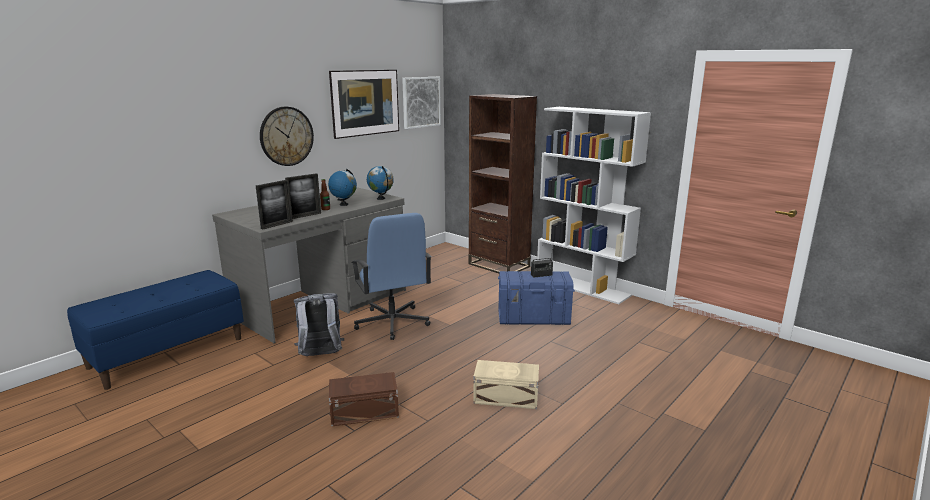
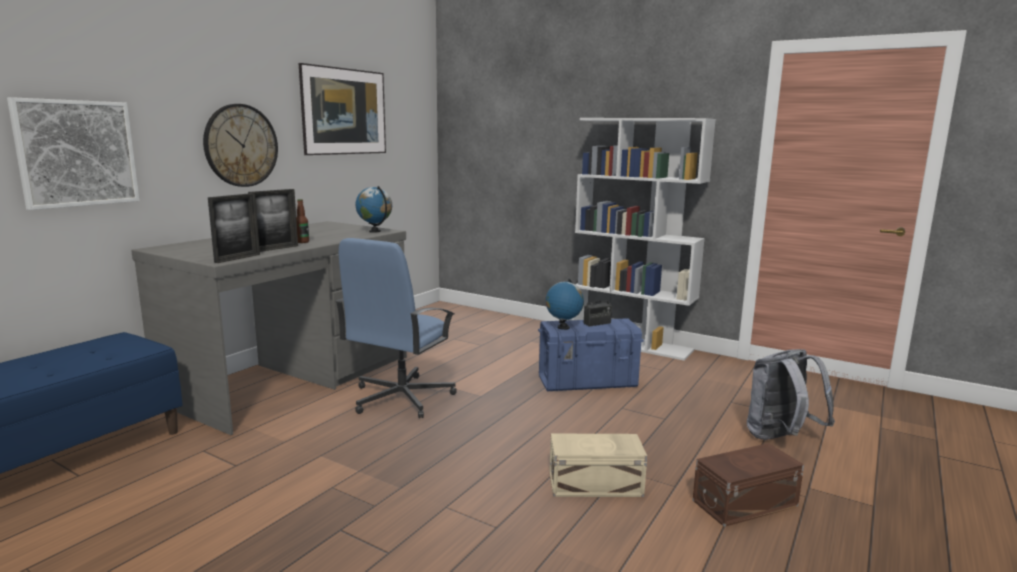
camera: 10 degrees left, 5 degrees down
grey backpack [294,293,344,356] -> grey backpack moved to [747,349,835,440]
globe [328,169,357,206] -> globe moved to [545,279,584,330]
brown storage box [329,372,399,427] -> brown storage box moved to [692,443,804,527]
blue office chair [351,213,432,340] -> blue office chair turned 60 degrees clockwise [335,238,457,418]
picture [402,77,441,129] -> picture moved to [7,97,140,210]
brown bookcase [468,94,537,273] -> none

